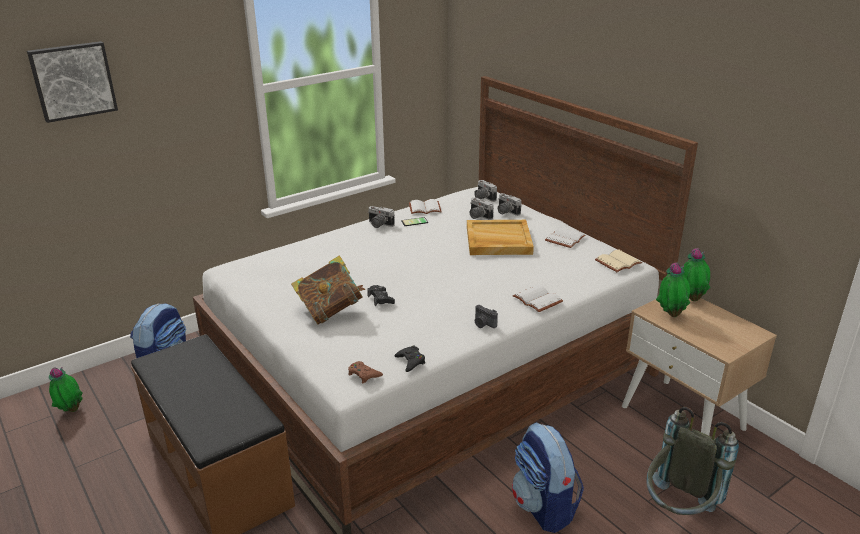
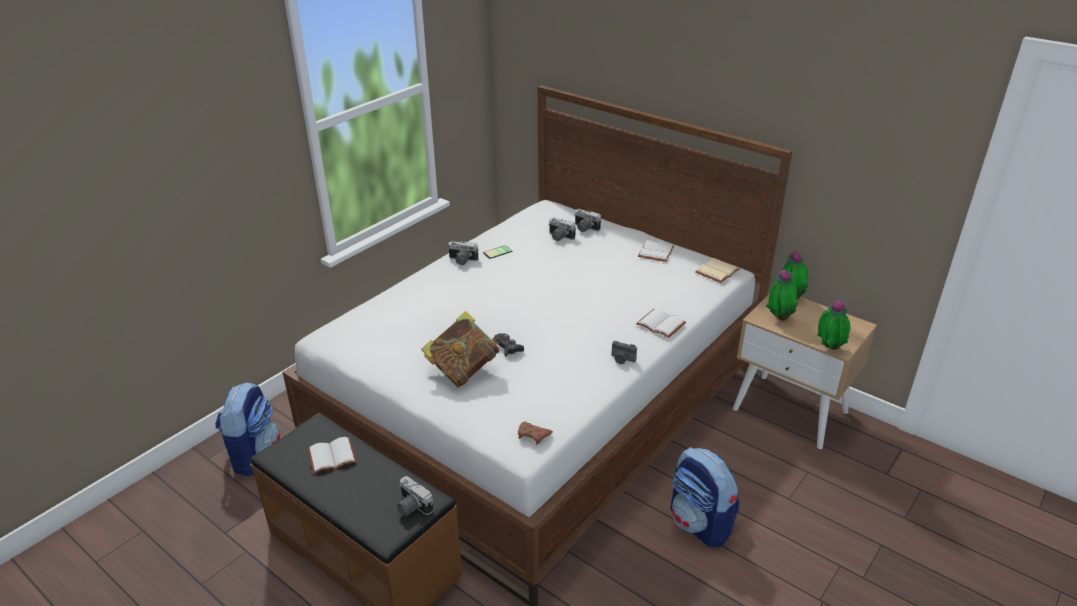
camera: 15 degrees left, 5 degrees up
picture [27,41,118,123] -> none
potted plant [49,367,83,412] -> potted plant moved to [817,299,850,350]
black game controller [395,346,425,372] -> none
white book [409,199,442,214] -> white book moved to [308,437,357,474]
beige tray [467,220,534,255] -> none
camera [474,180,497,202] -> camera moved to [397,476,433,517]
grey backpack [646,407,739,515] -> none

